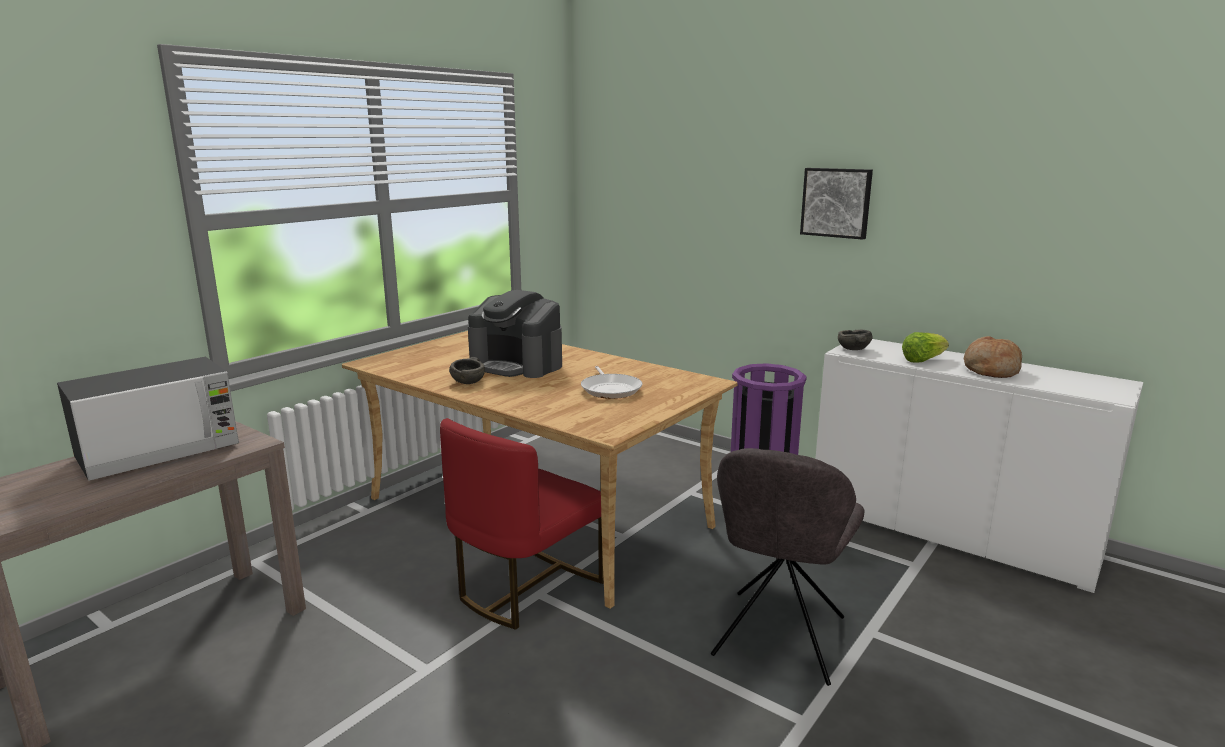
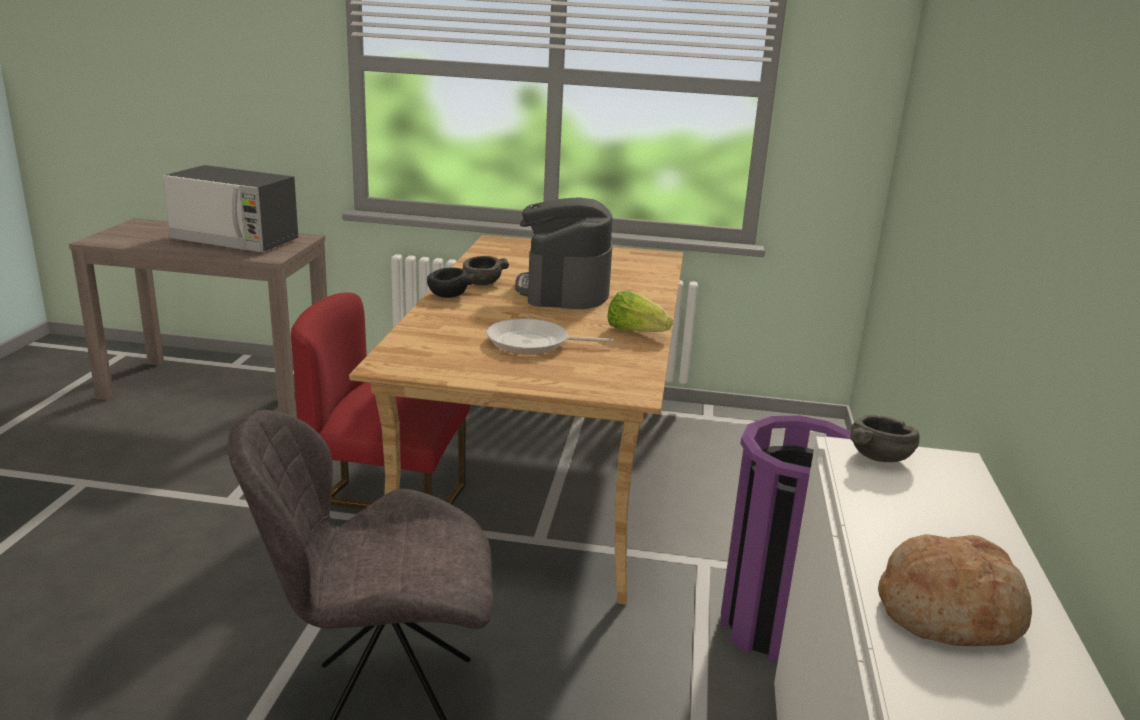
camera: 60 degrees right, 5 degrees up
frying pan [581,366,642,399] -> frying pan turned 45 degrees clockwise [487,318,614,355]
picture [800,168,873,240] -> none
lettuce [902,332,949,362] -> lettuce moved to [607,290,673,332]
none -> black bowl [427,268,475,298]

